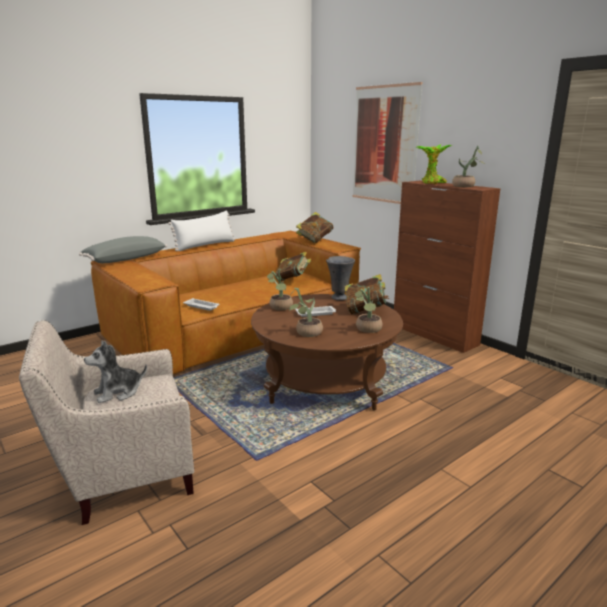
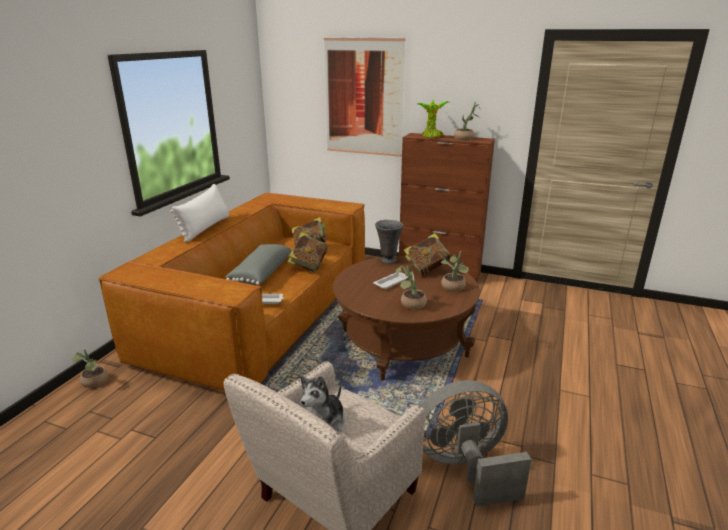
camera: 30 degrees left, 5 degrees up
grey pillow [79,236,167,263] -> grey pillow moved to [225,244,292,285]
potted plant [267,269,293,310] -> potted plant moved to [72,349,108,388]
book [296,212,333,244] -> book moved to [287,232,328,272]
none -> grey fan [421,380,532,507]

